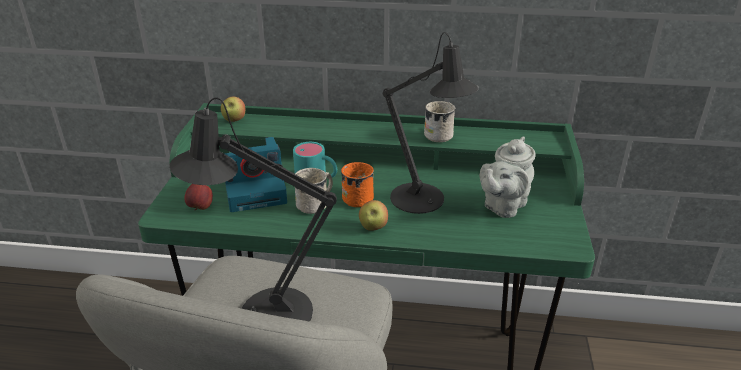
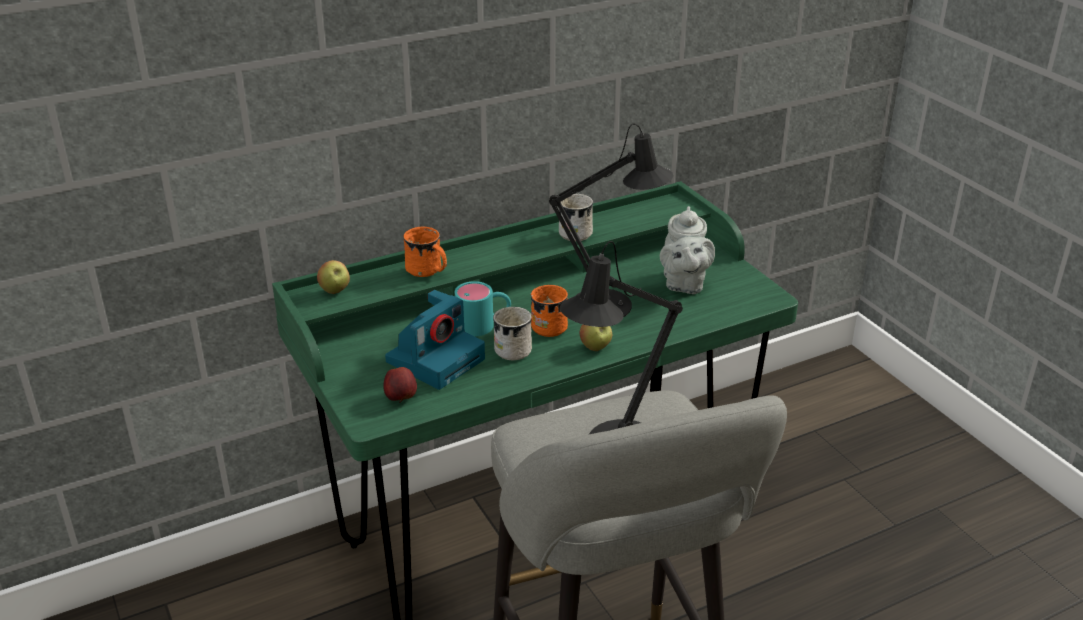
camera: 35 degrees left, 0 degrees up
none -> orange mug [403,227,447,277]

